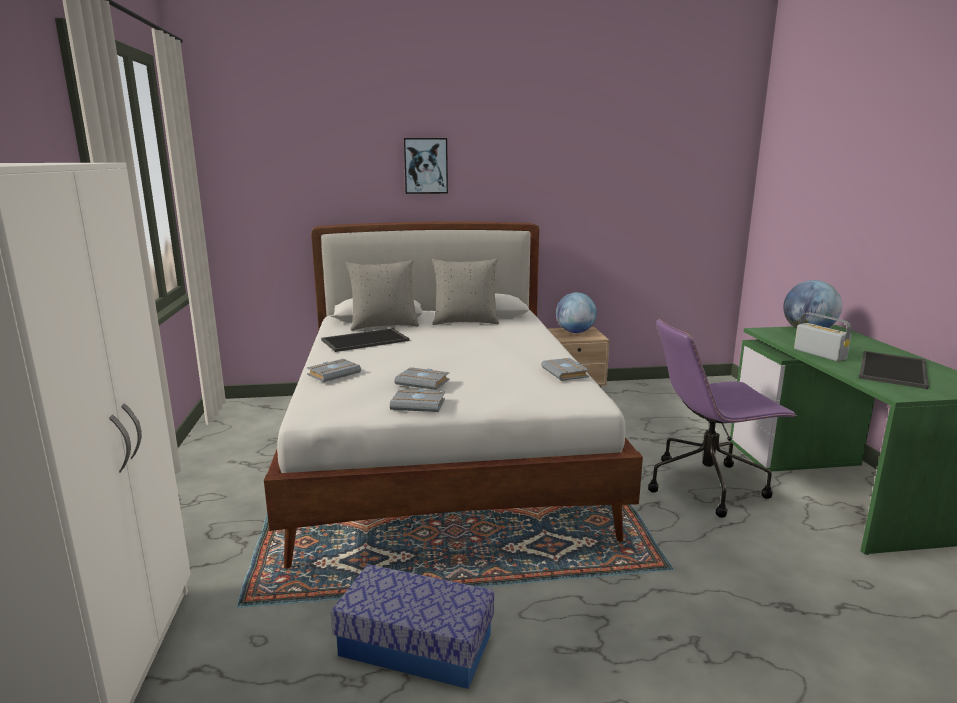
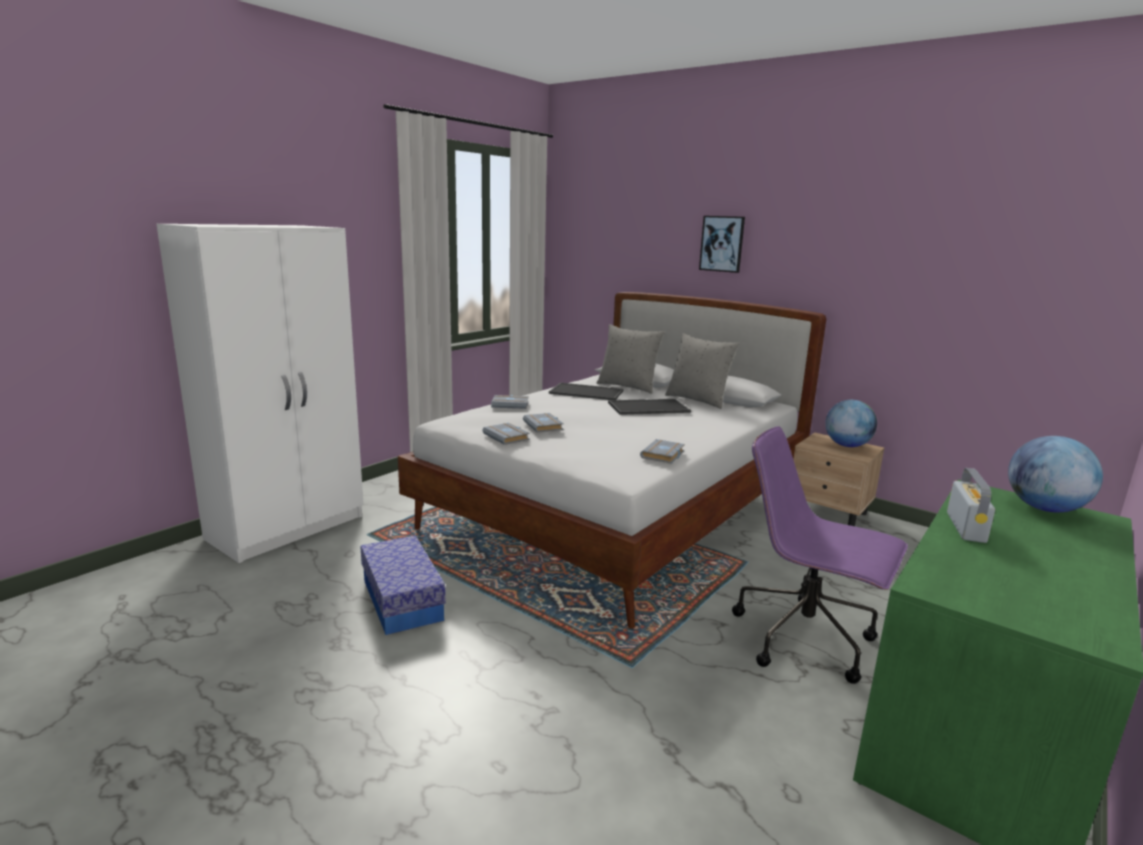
camera: 45 degrees right, 0 degrees up
tray [859,351,929,389] -> tray moved to [608,399,691,415]

